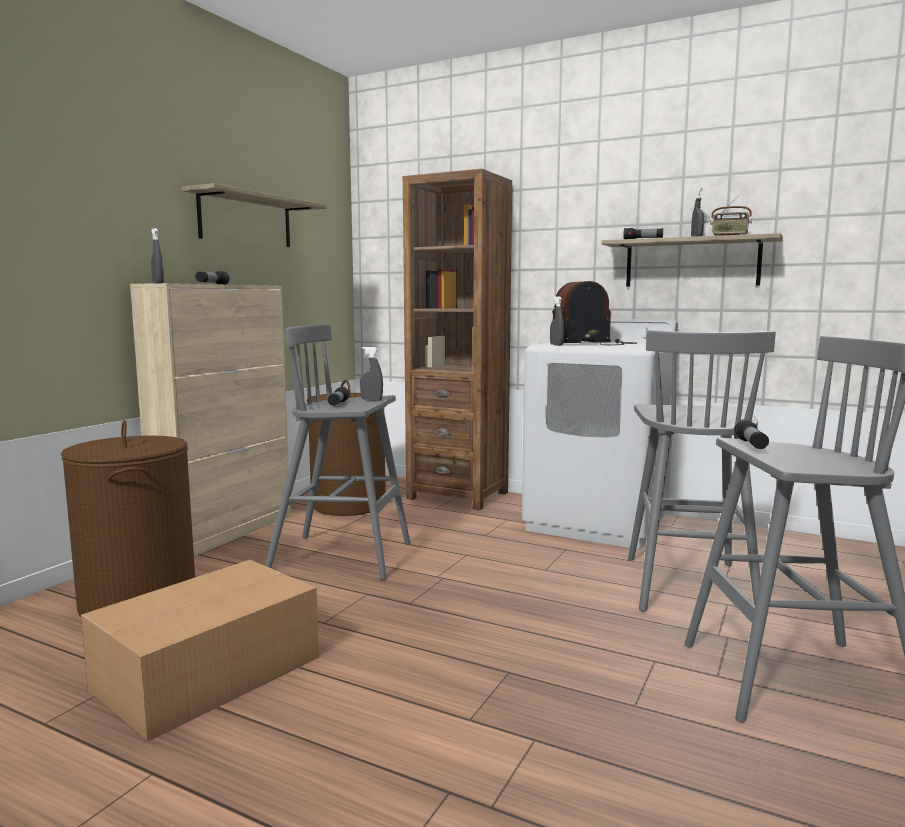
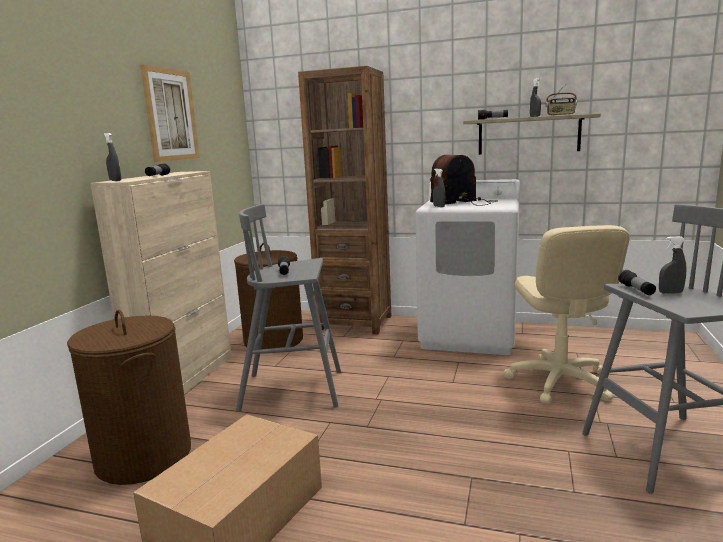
camera: 10 degrees left, 5 degrees up
shelf [182,183,327,247] -> picture [140,64,200,162]
grey spray bottle [360,347,383,401] -> grey spray bottle moved to [659,236,686,294]
grey stool [628,330,776,612] -> beige office chair [504,225,630,404]

